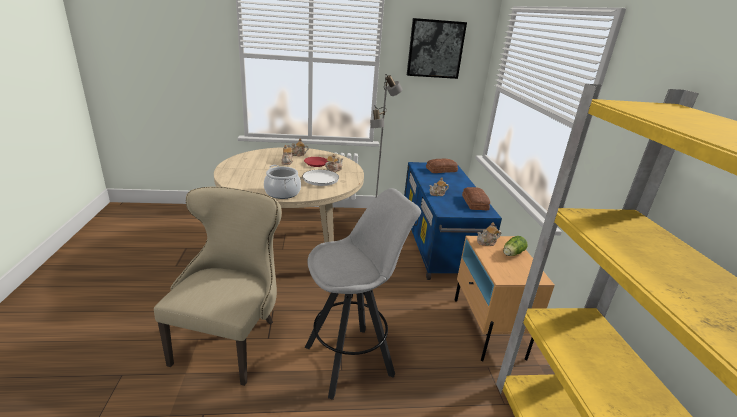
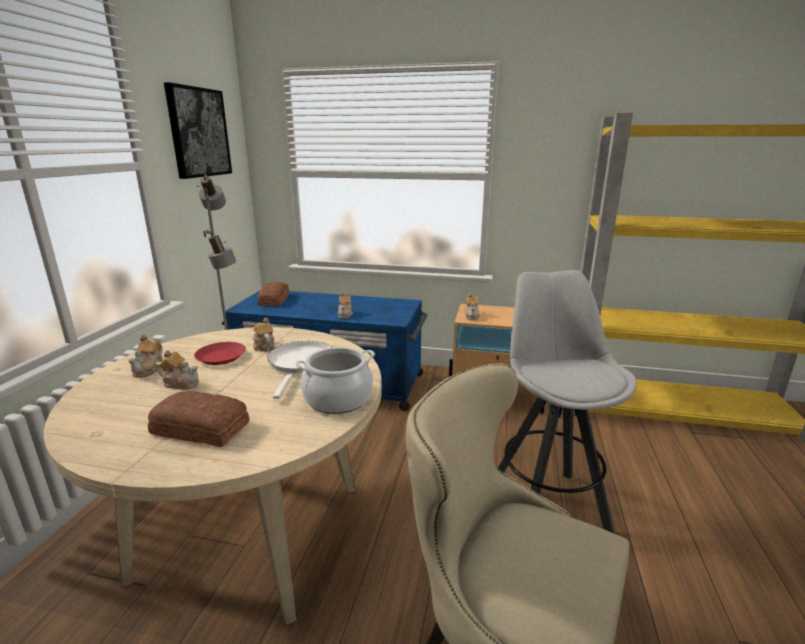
camera: 70 degrees left, 5 degrees down
bread [462,187,490,210] -> bread moved to [148,391,249,447]
lettuce [503,236,528,256] -> none

